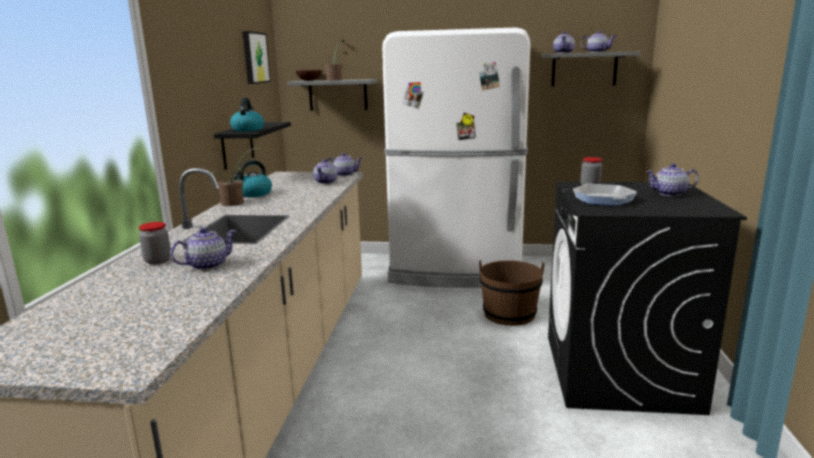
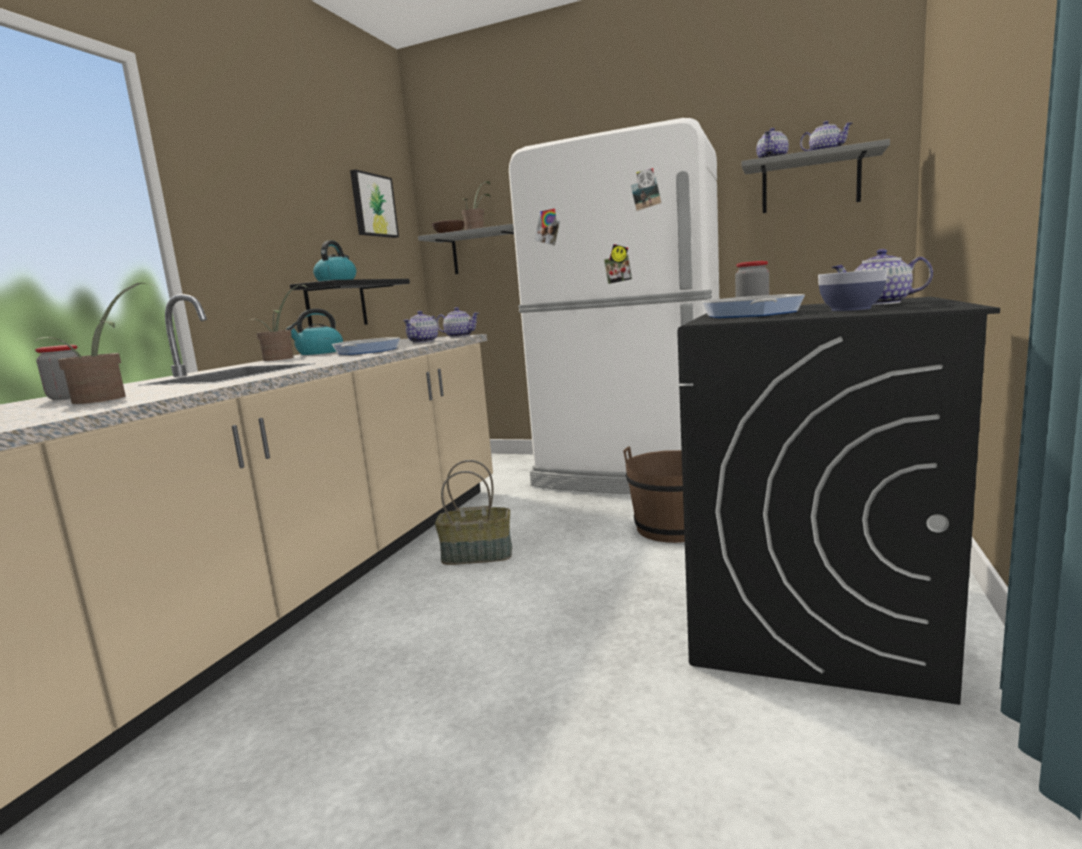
camera: 15 degrees right, 5 degrees down
teapot [170,228,236,270] -> potted plant [34,283,156,404]
none -> frying pan [332,337,400,355]
none -> basket [435,460,512,565]
none -> bowl [818,269,887,311]

